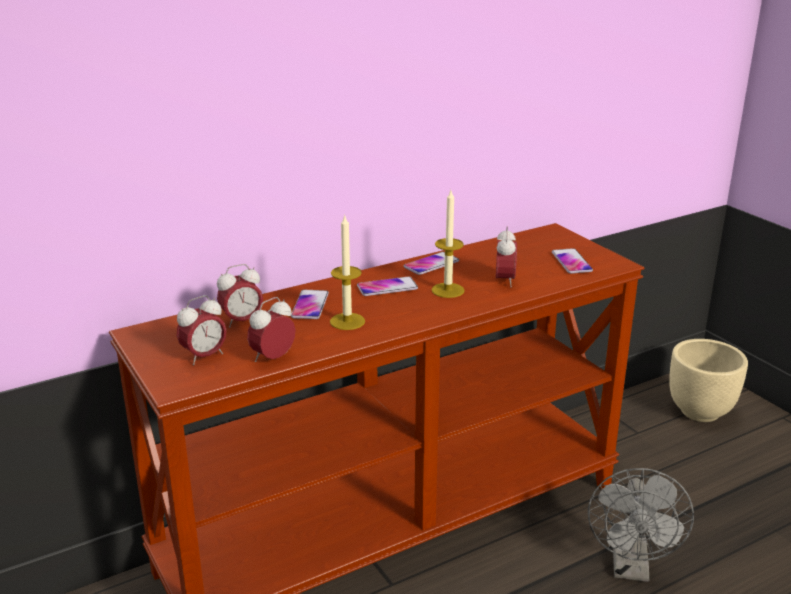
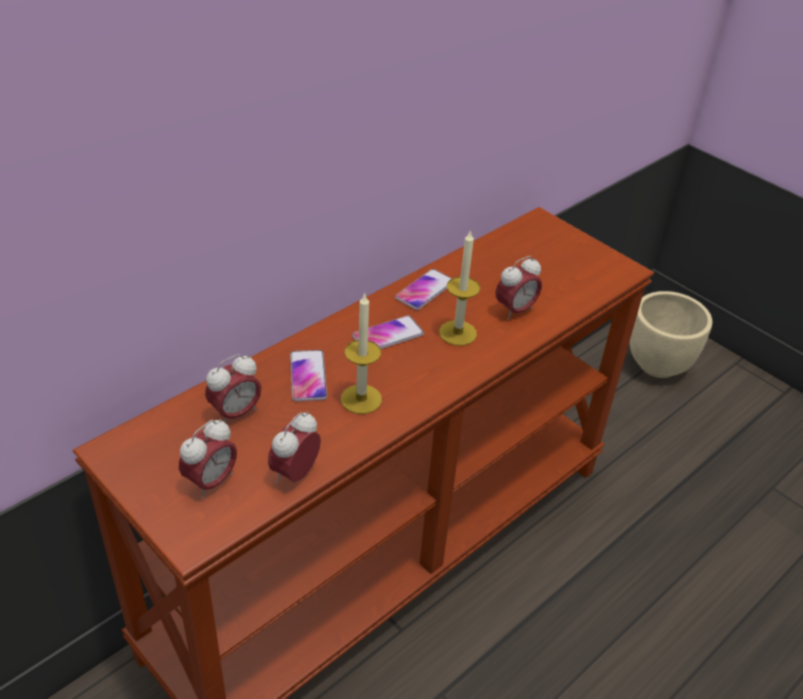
camera: 15 degrees left, 15 degrees up
alarm clock [496,227,517,287] -> alarm clock turned 60 degrees clockwise [496,256,542,320]
phone [552,248,593,274] -> none
grey fan [588,468,694,582] -> none

